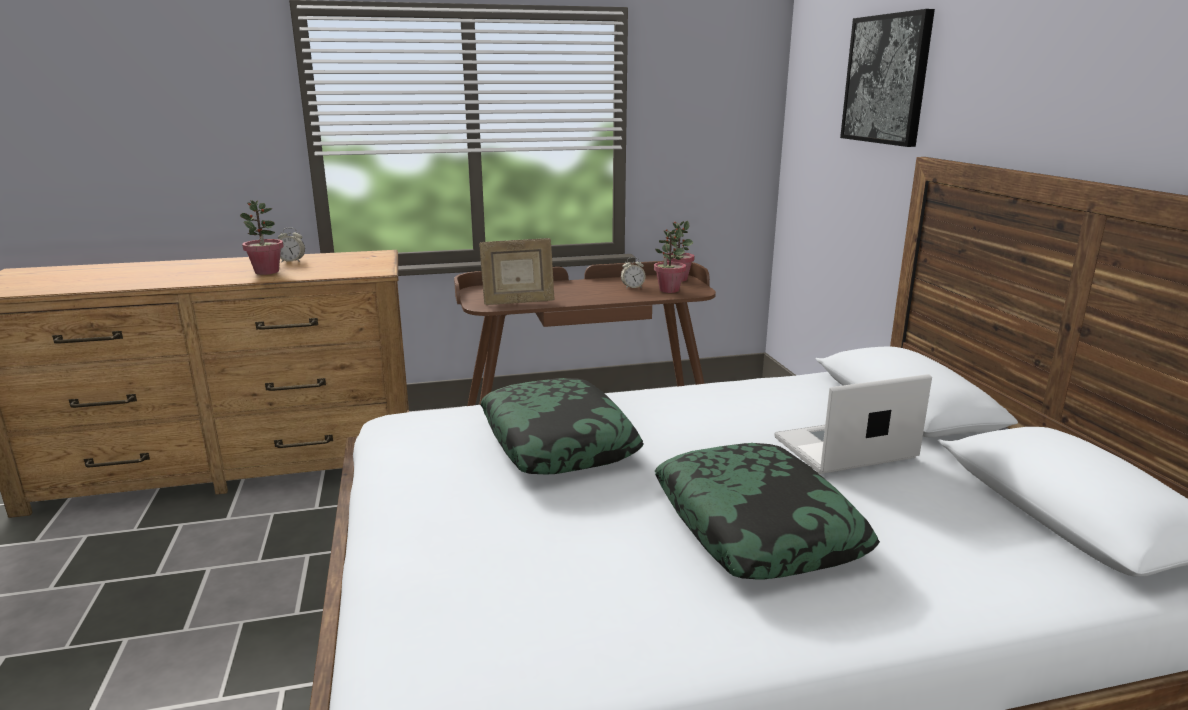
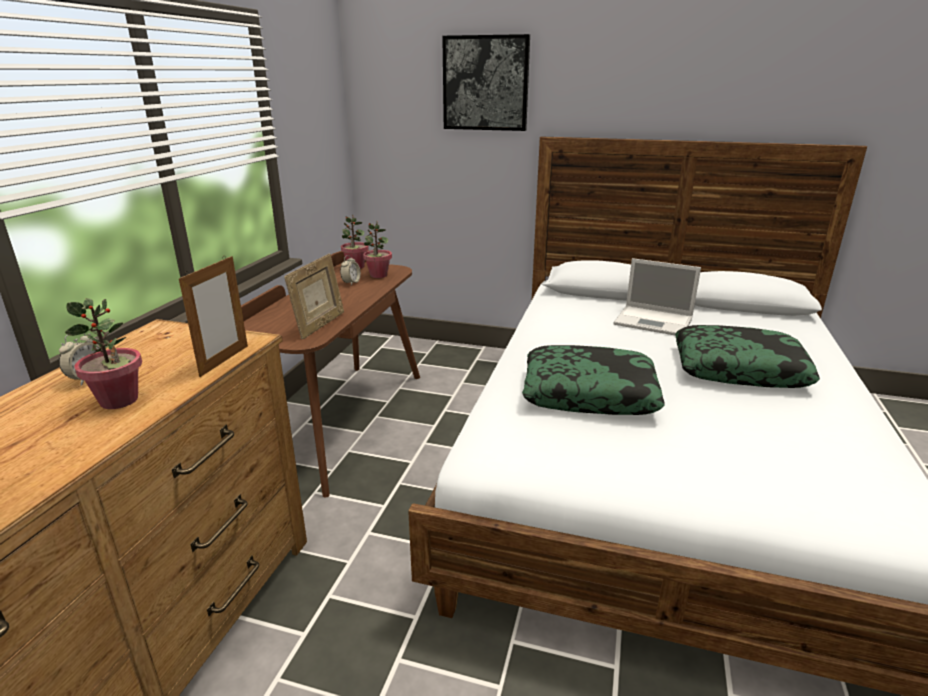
camera: 60 degrees left, 5 degrees up
laptop [774,374,932,474] -> laptop turned 75 degrees counterclockwise [614,258,701,336]
none -> picture frame [179,256,248,377]

